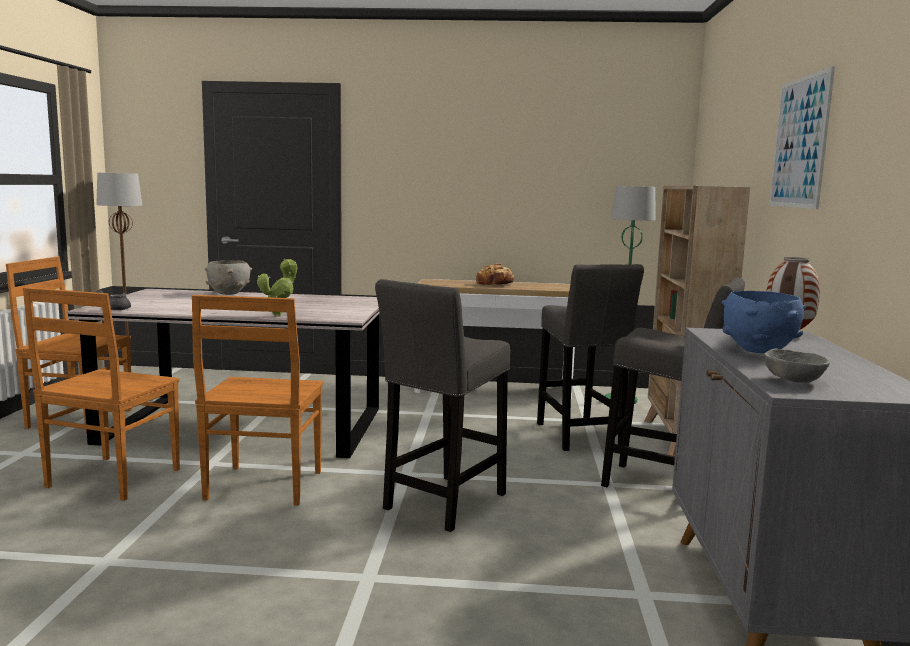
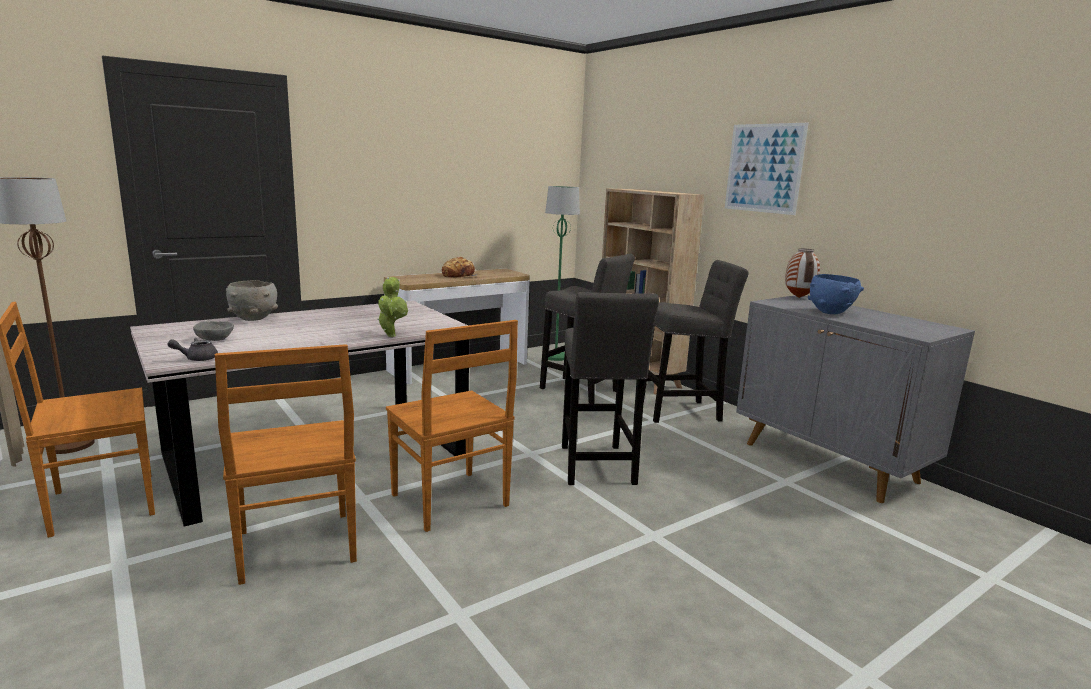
camera: 40 degrees left, 5 degrees up
grey bowl [764,348,830,383] -> grey bowl moved to [193,321,234,341]

